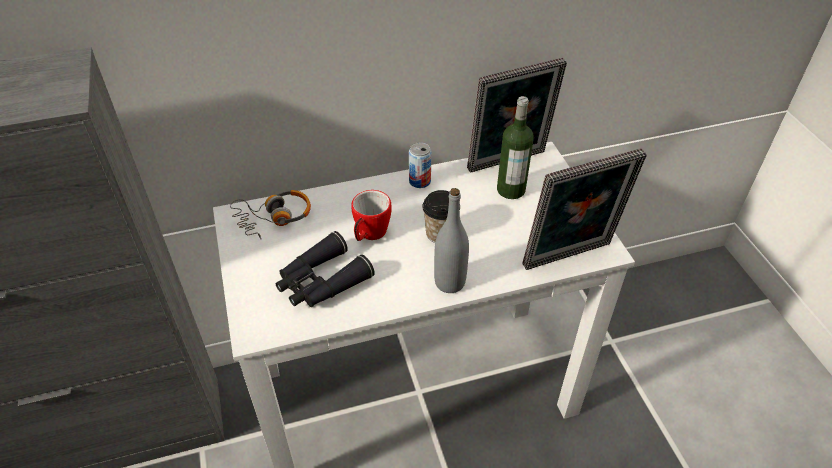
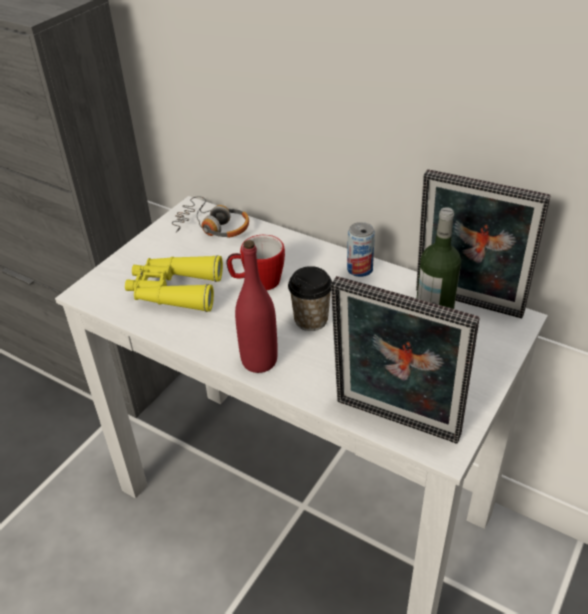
camera: 50 degrees right, 5 degrees down
black binoculars [275,231,375,307] -> yellow binoculars [125,255,223,312]
grey bottle [434,188,469,293] -> red bottle [235,240,278,373]

